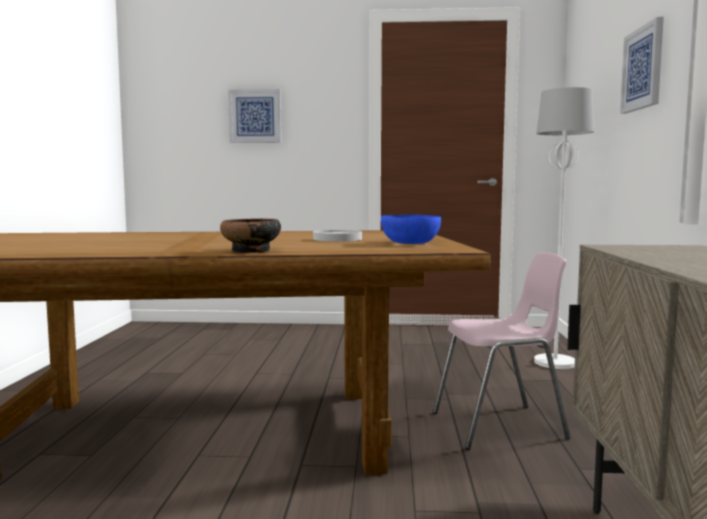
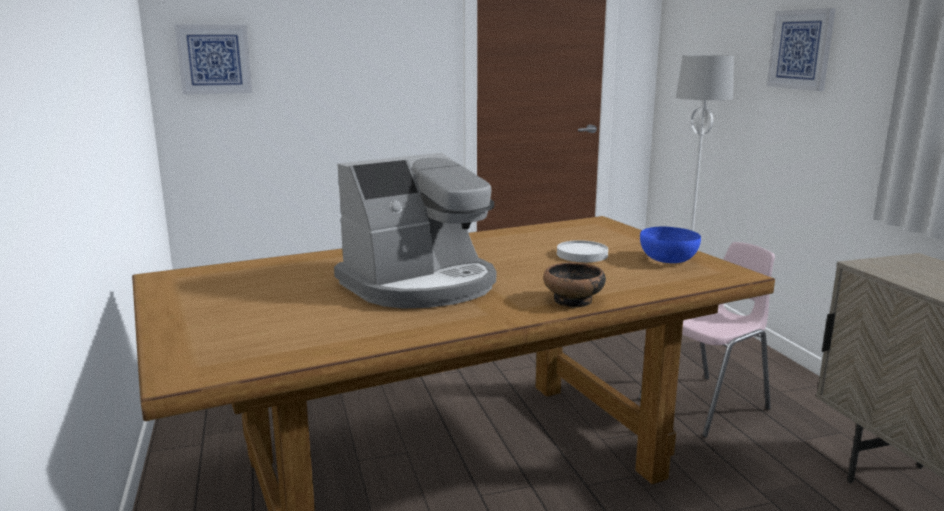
camera: 20 degrees left, 10 degrees up
picture [228,89,282,143] -> picture moved to [175,24,252,95]
none -> coffee machine [334,153,496,309]

